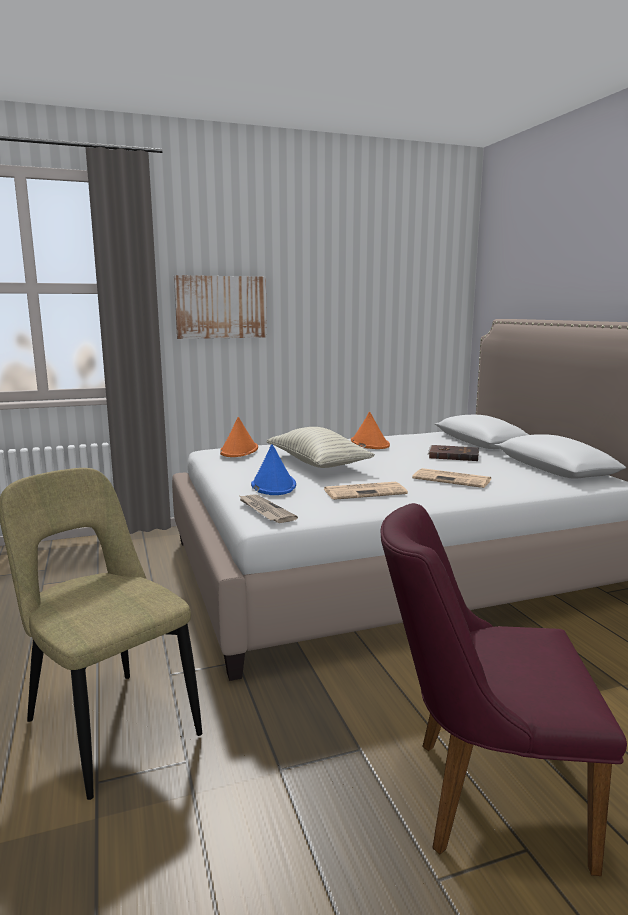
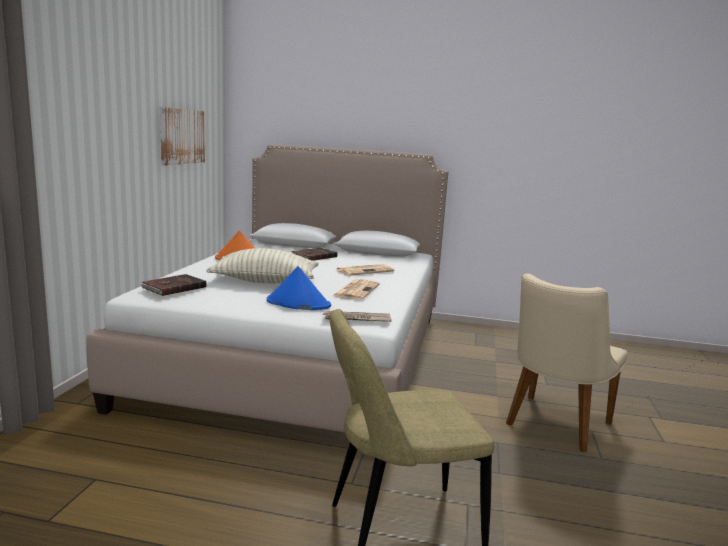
camera: 60 degrees left, 0 degrees up
picture [174,275,267,339] -> picture moved to [160,107,206,166]
orange hat [220,417,258,457] -> brown book [140,274,207,296]
purple chair [381,503,627,876] -> beige chair [506,274,628,452]

